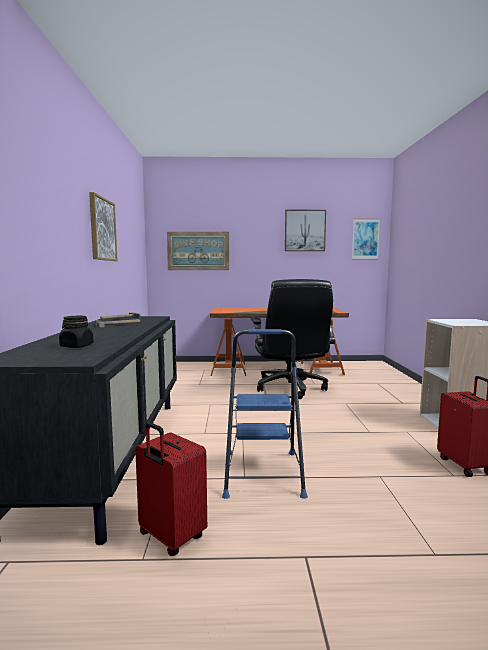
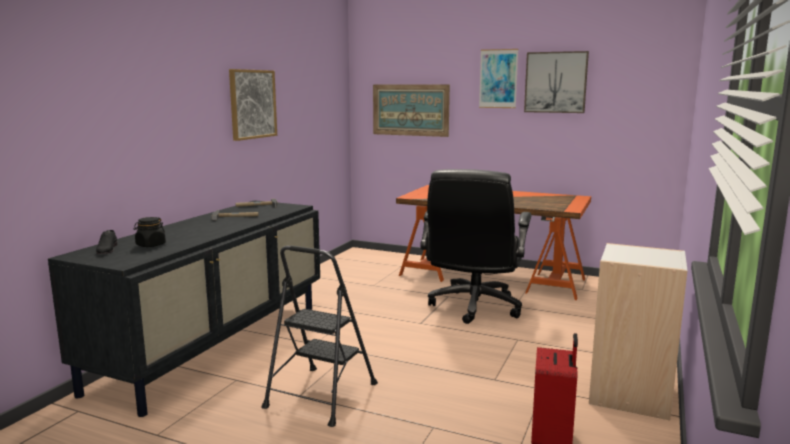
camera: 25 degrees right, 5 degrees up
red suitcase [135,422,207,556] -> none
blue step ladder [222,329,308,499] -> black step ladder [261,245,378,427]
picture [352,219,380,260] -> picture moved to [479,49,518,108]
none -> black shoe [96,230,117,254]

